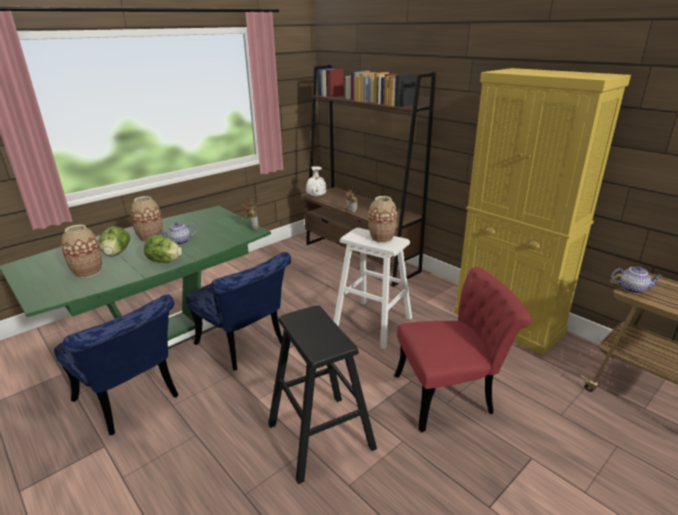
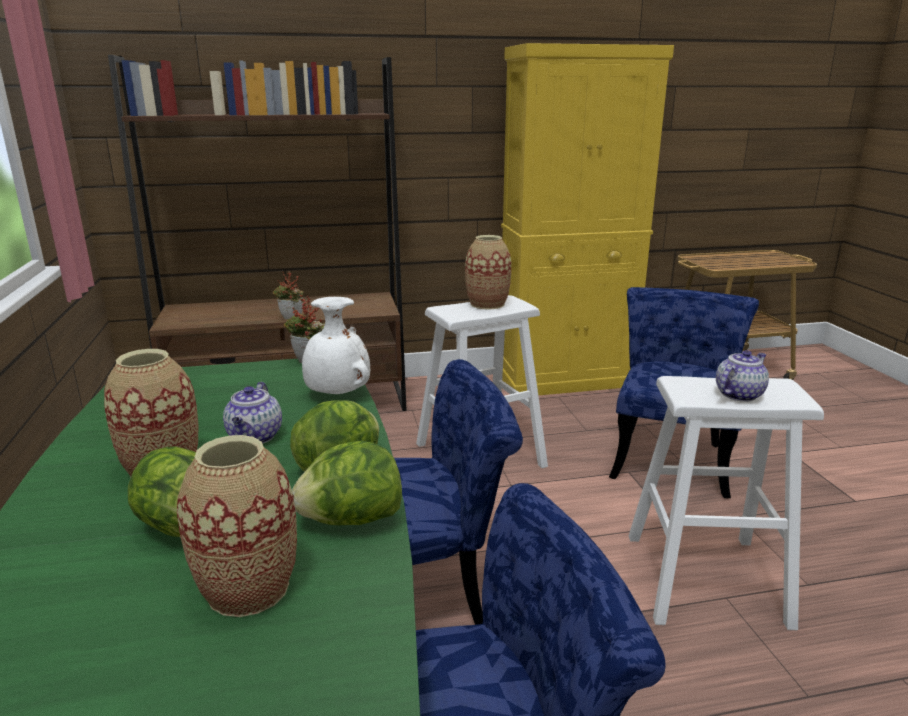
camera: 60 degrees left, 5 degrees down
black stool [268,305,377,484] -> white stool [629,376,824,630]
white vase [306,166,327,197] -> white vase moved to [302,297,370,394]
red chair [395,267,532,432] -> blue chair [609,287,759,499]
teapot [611,266,663,293] -> teapot moved to [716,350,769,402]
none -> lettuce [292,441,402,525]

